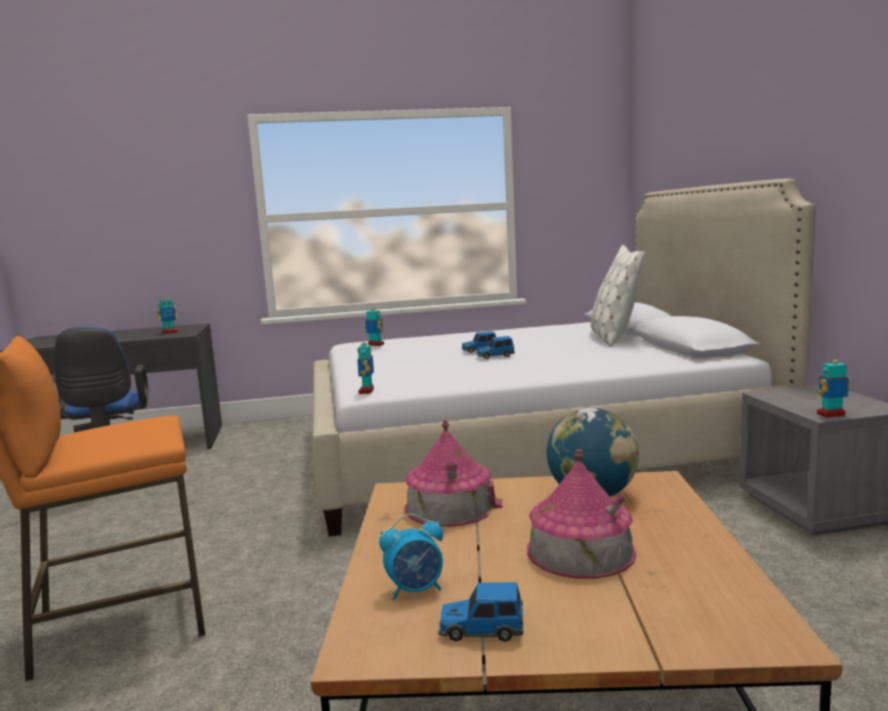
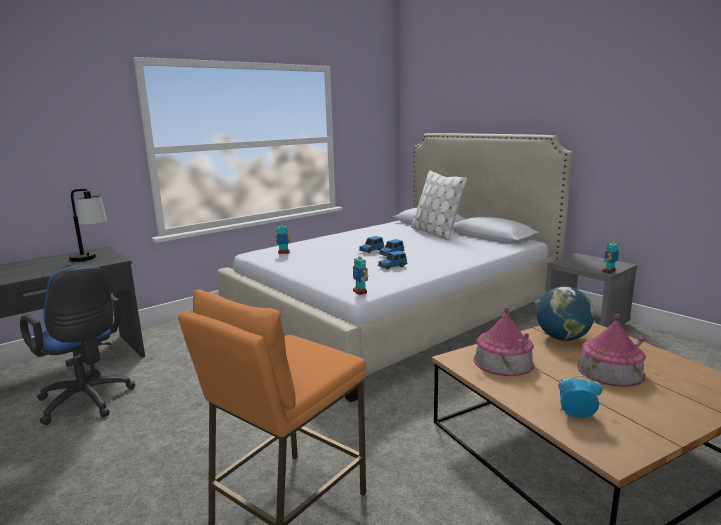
camera: 30 degrees left, 5 degrees up
toy robot [156,293,178,334] -> table lamp [69,189,107,262]
alarm clock [379,514,443,600] -> alarm clock turned 120 degrees counterclockwise [558,375,602,418]
toy car [438,582,523,642] -> toy car moved to [378,251,407,269]

